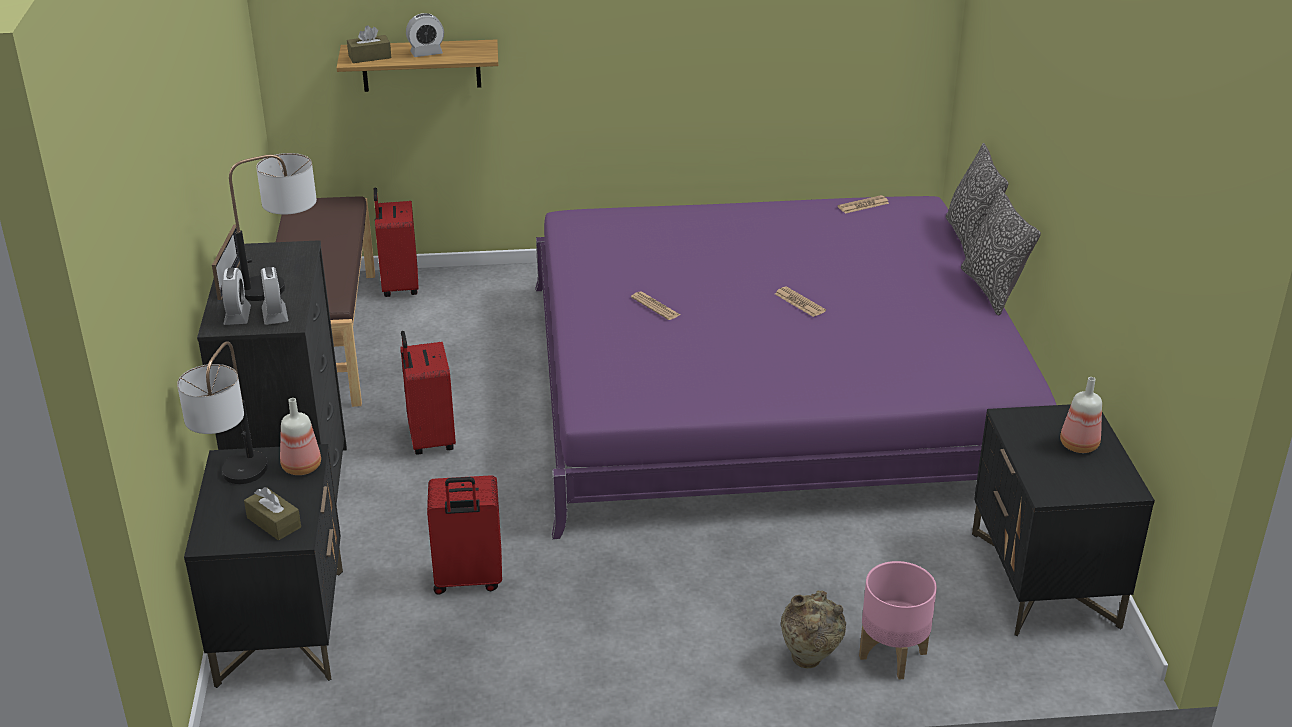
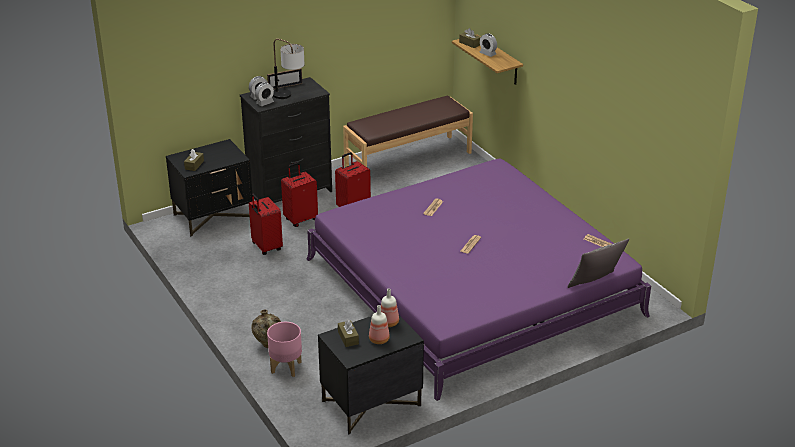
camera: 65 degrees right, 0 degrees up
table lamp [177,341,268,484] -> none
bottle [280,398,321,475] -> bottle moved to [381,288,399,327]
red suitcase [374,187,419,297] -> red suitcase moved to [281,162,318,227]
pillow [961,189,1041,315] -> none
none -> brown tissue box [338,319,359,347]

